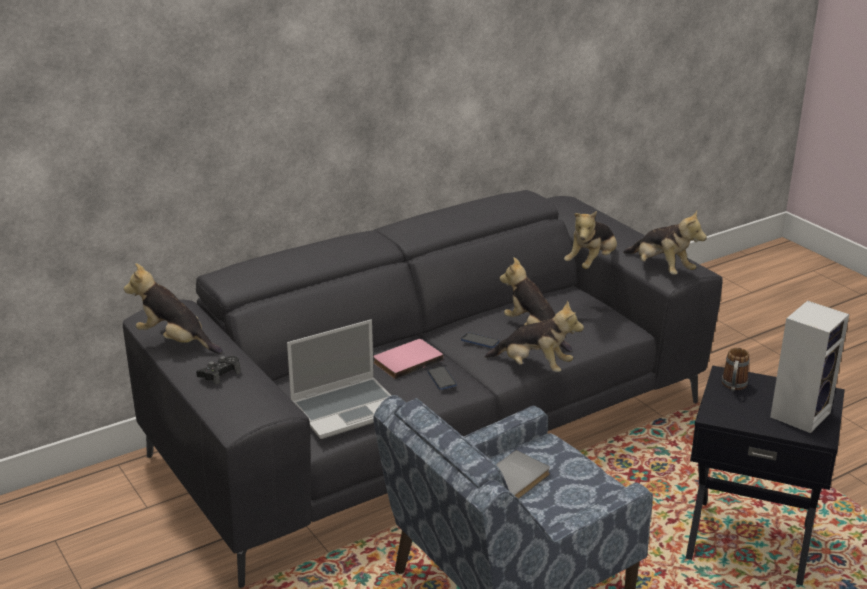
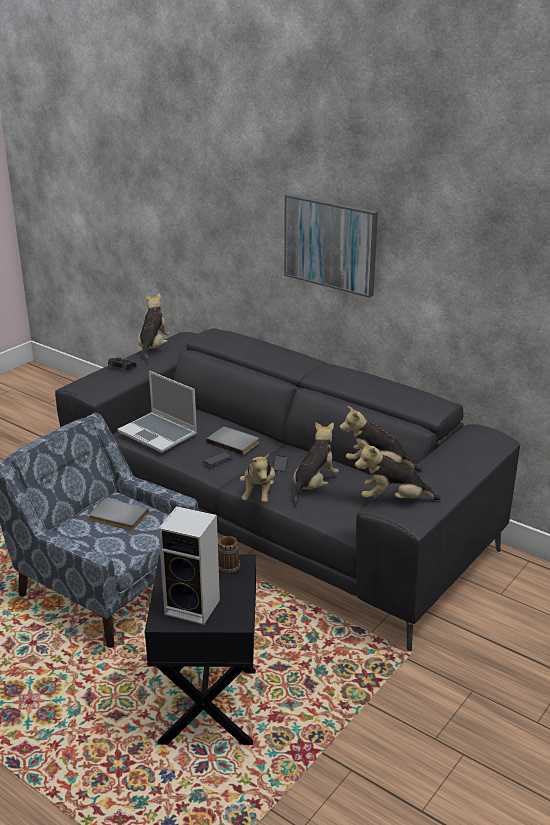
camera: 70 degrees right, 0 degrees up
pink book [373,339,444,379] -> grey book [206,426,259,455]
plush toy [623,210,707,275] -> plush toy turned 60 degrees clockwise [355,441,441,500]
none -> picture [284,194,378,298]

